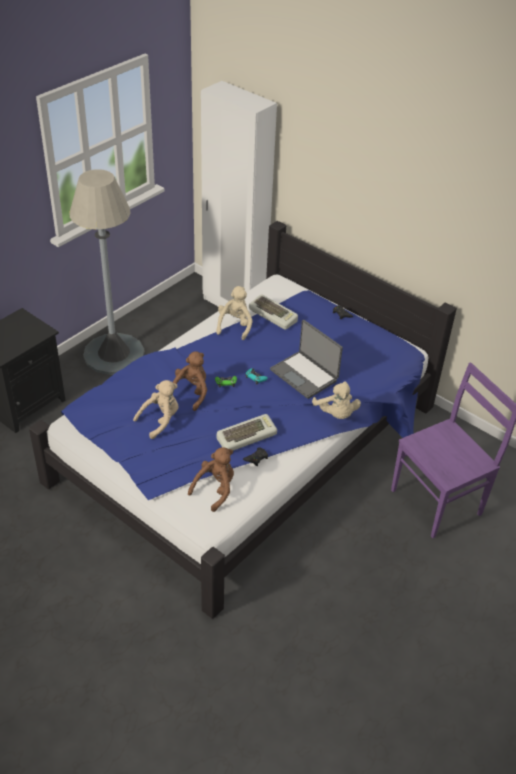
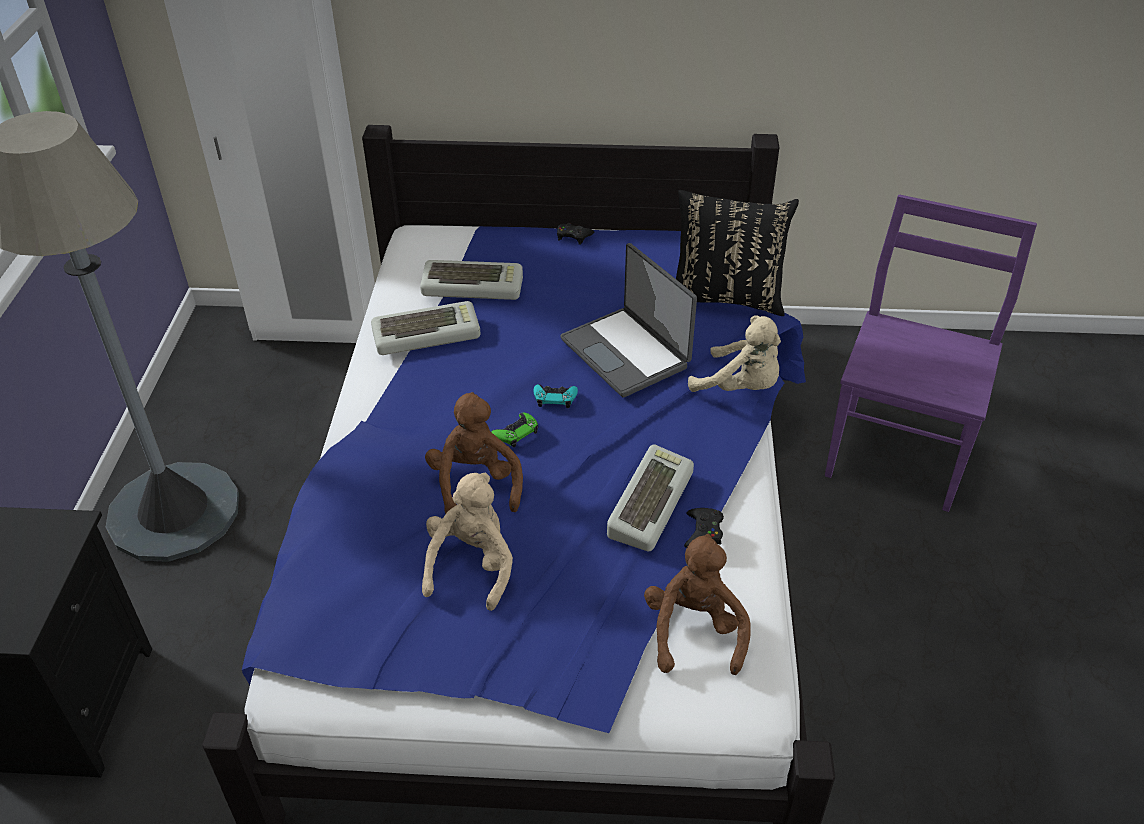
camera: 35 degrees left, 0 degrees up
beige plush toy [216,286,253,340] -> keyboard [371,301,481,355]
laptop [270,320,343,399] -> laptop turned 45 degrees clockwise [560,243,697,398]
none -> black pillow [676,190,799,316]

